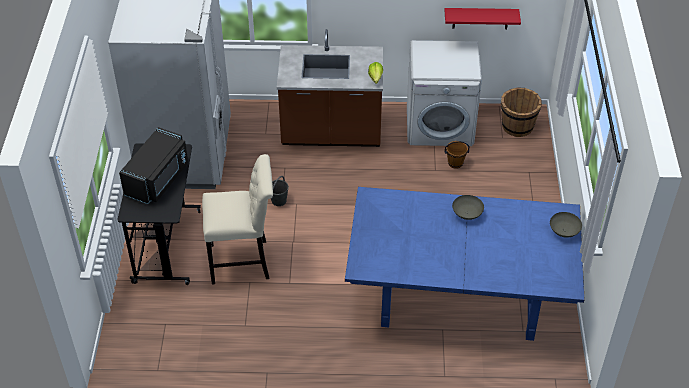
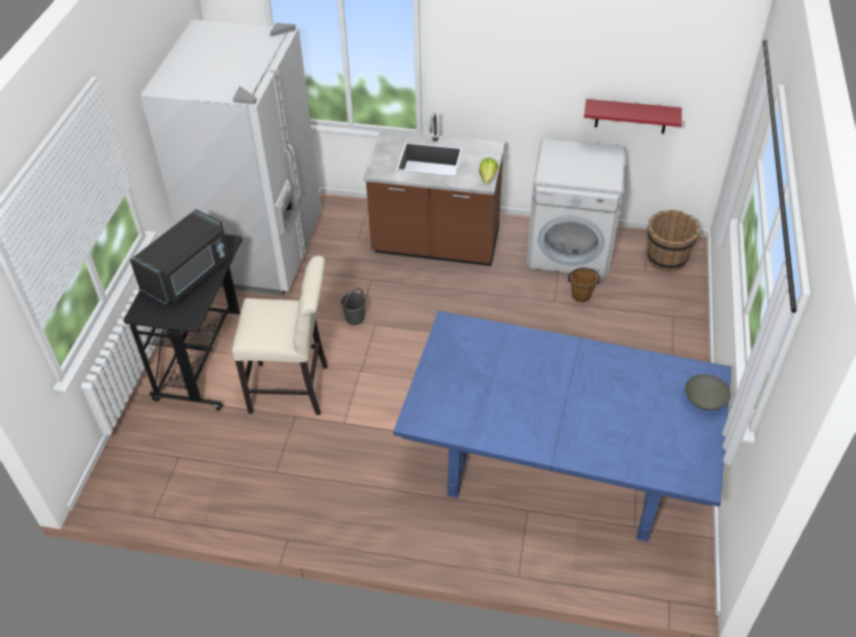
camera: 10 degrees right, 0 degrees up
grey bowl [452,195,484,220] -> none

